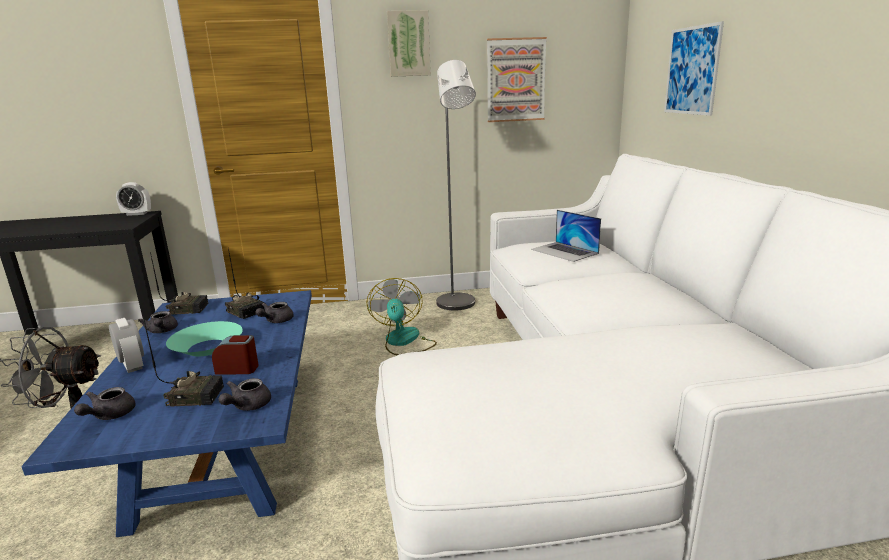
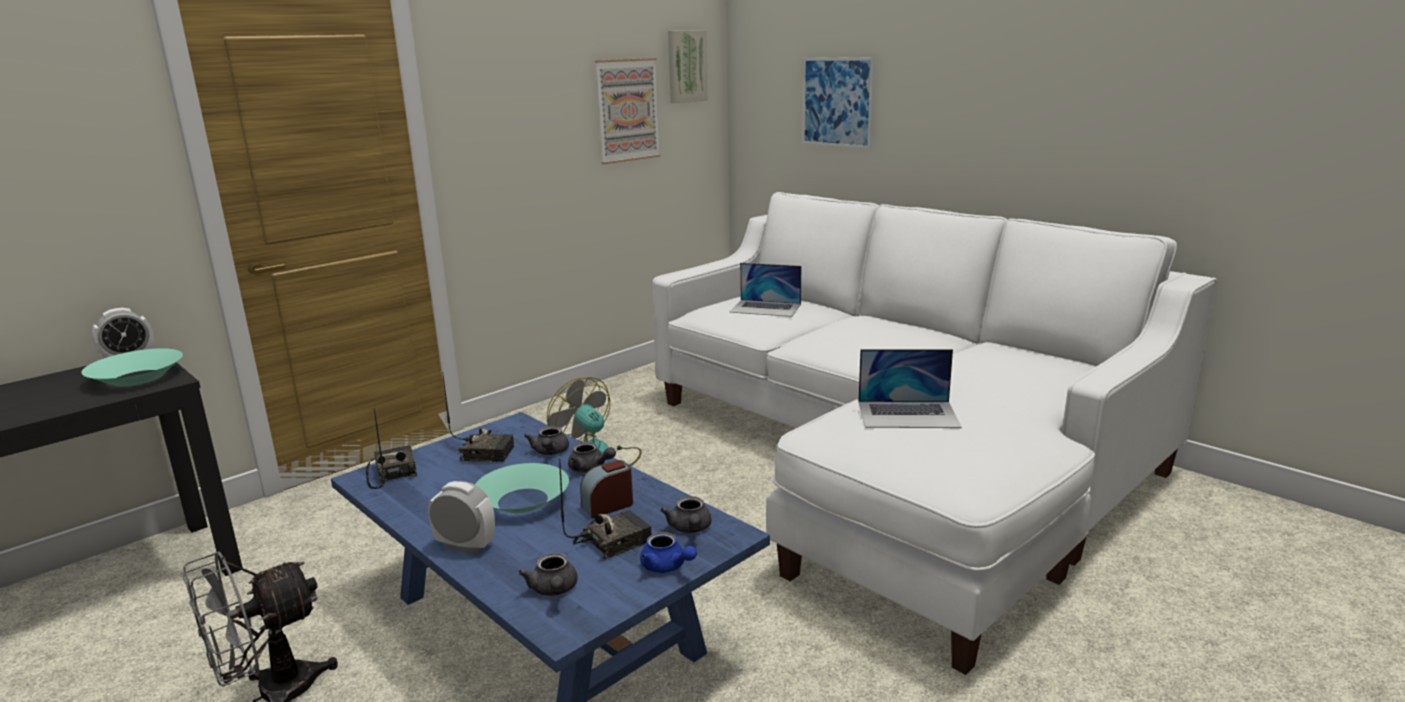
camera: 35 degrees left, 0 degrees up
grey teapot [138,311,178,333] -> grey teapot moved to [568,442,616,473]
radio [150,252,208,315] -> radio turned 75 degrees counterclockwise [366,408,417,489]
picture [387,10,431,77] -> picture moved to [668,30,708,103]
grey floor lamp [436,60,476,311] -> none
none -> turquoise bowl [81,348,183,386]
none -> blue teapot [640,532,697,573]
none -> laptop [858,349,962,428]

